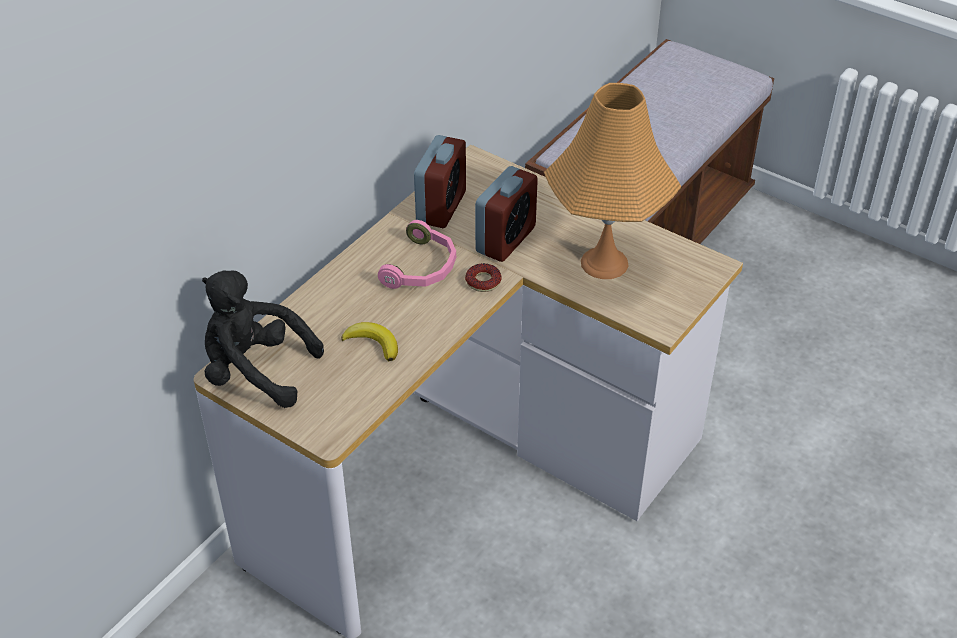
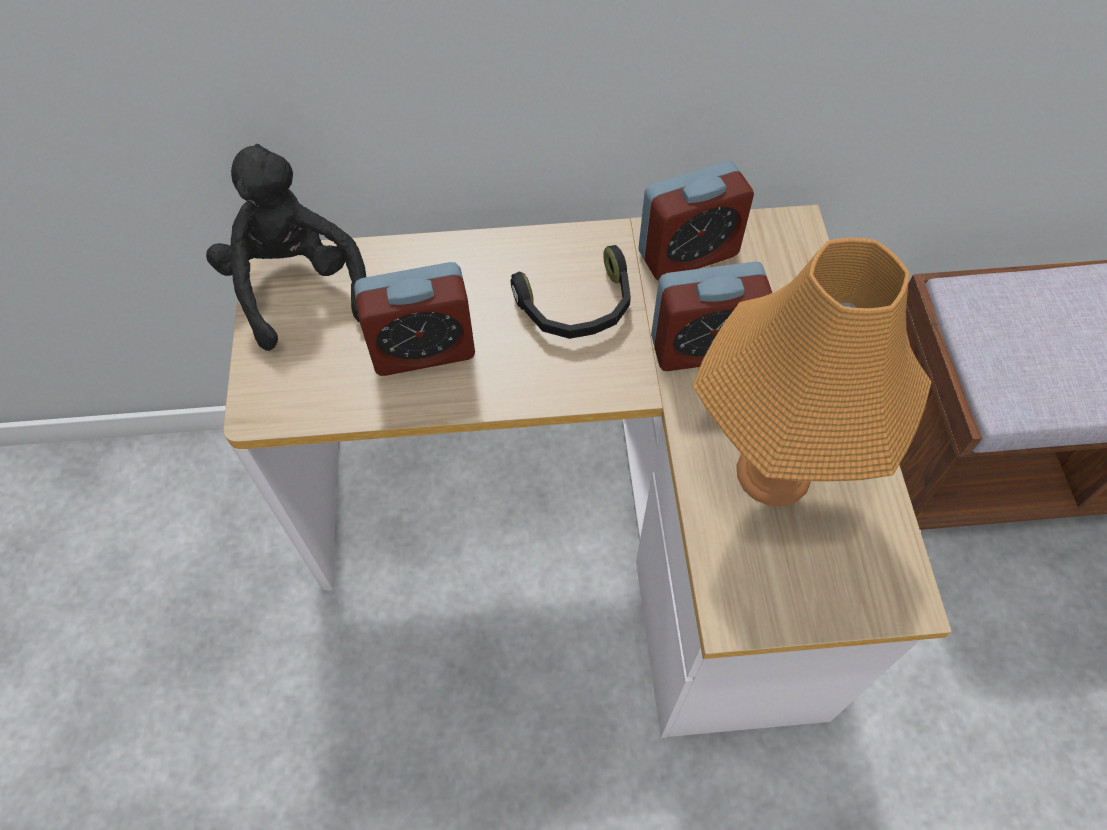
camera: 50 degrees right, 15 degrees up
banana [341,322,398,361] -> alarm clock [354,262,475,376]
pink headphones [378,220,456,289] -> black headphones [511,245,631,339]
donut [465,263,502,292] -> none

